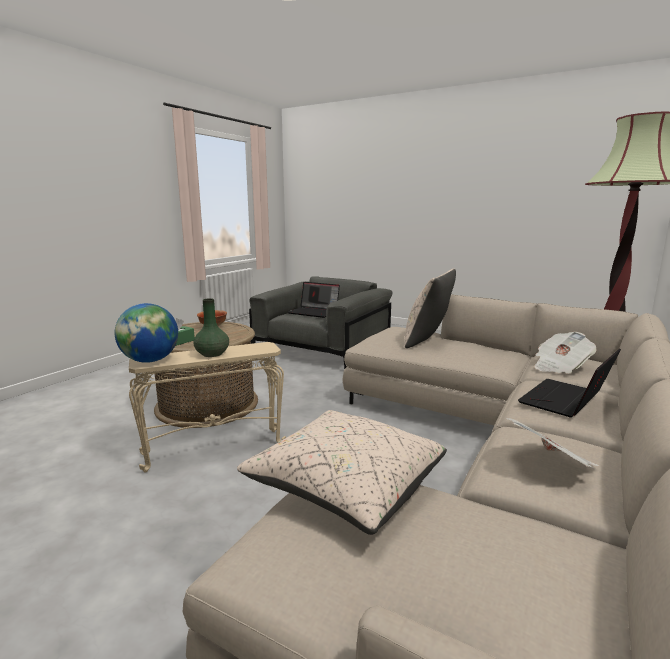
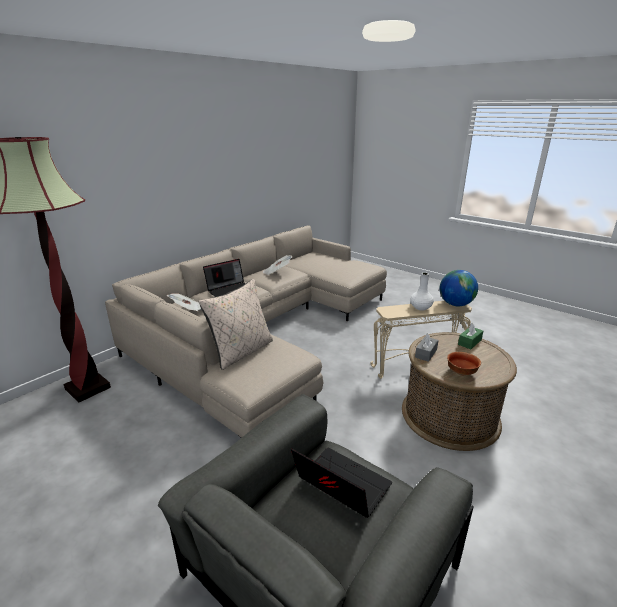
camera: 170 degrees left, 10 degrees up
green vase [193,298,229,357] -> white vase [410,272,434,310]
beige pillow [237,410,447,535] -> none
none -> grey tissue box [415,333,438,362]

